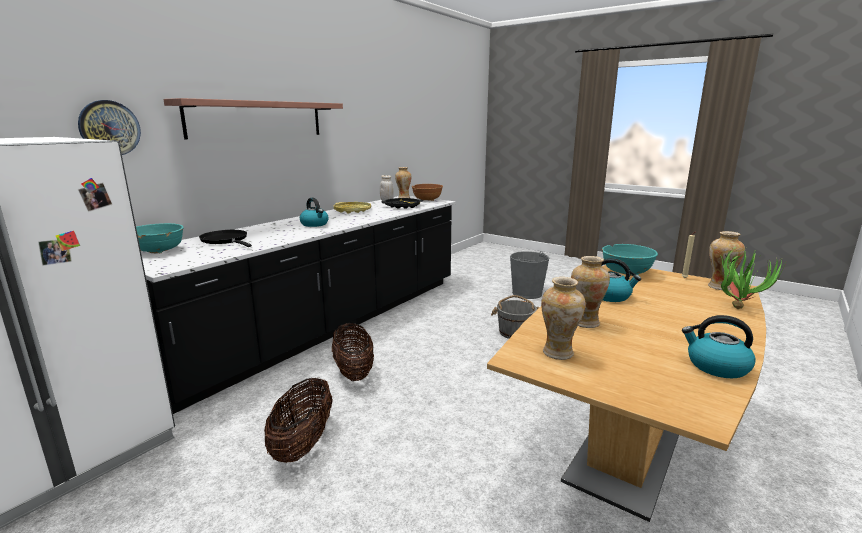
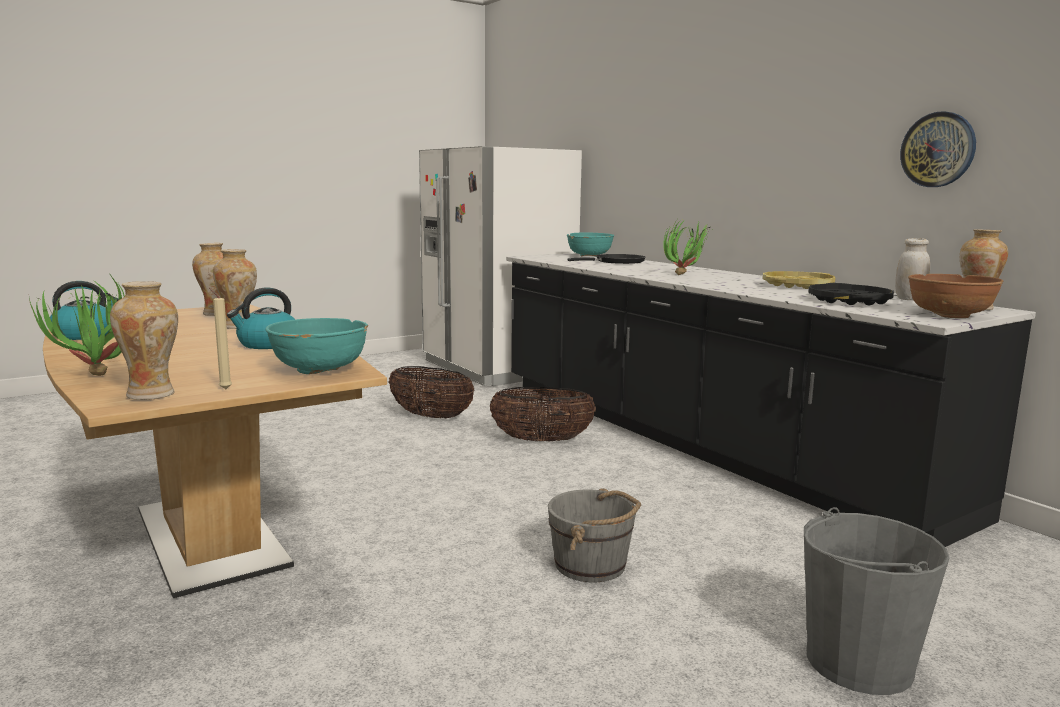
camera: 110 degrees right, 5 degrees down
wall clock [78,100,141,155] -> wall clock moved to [900,111,976,187]
shelf [163,98,343,139] -> none
kettle [300,198,329,227] -> potted plant [663,217,710,275]

